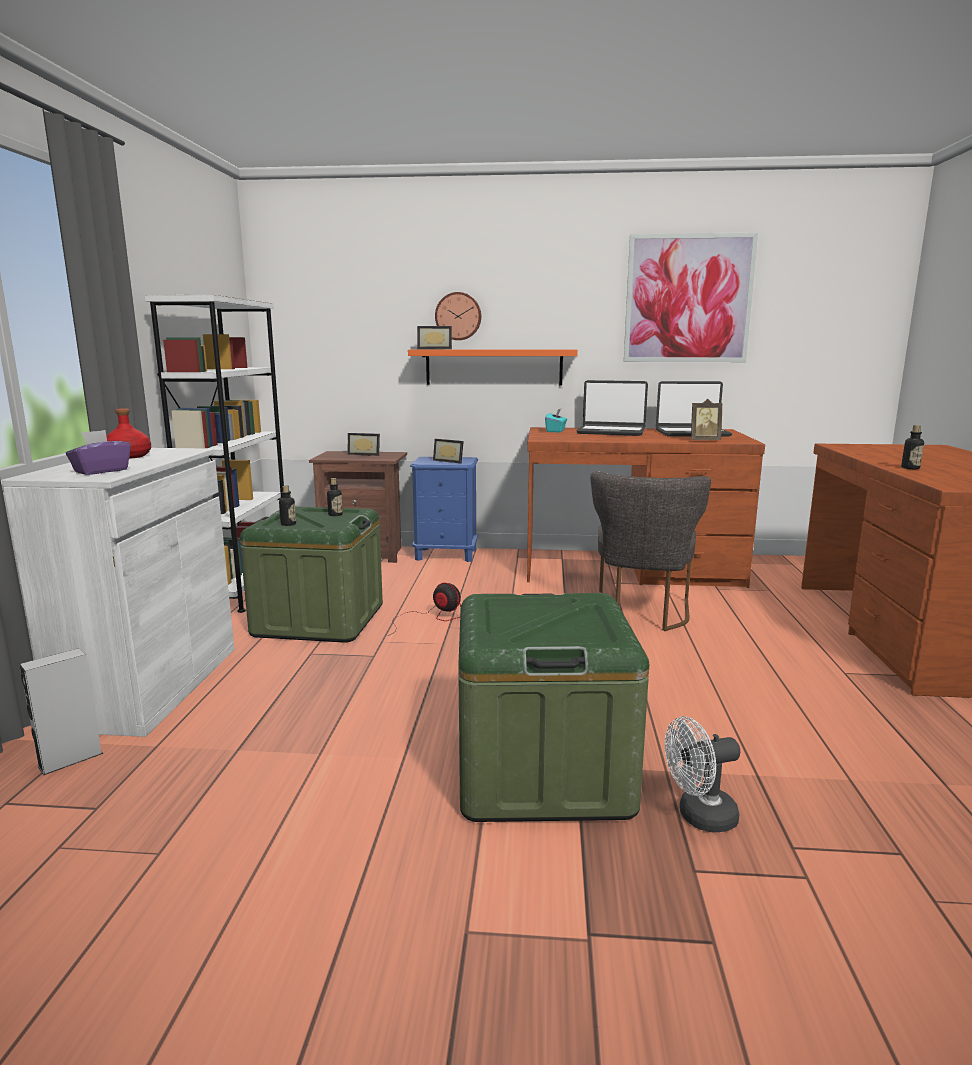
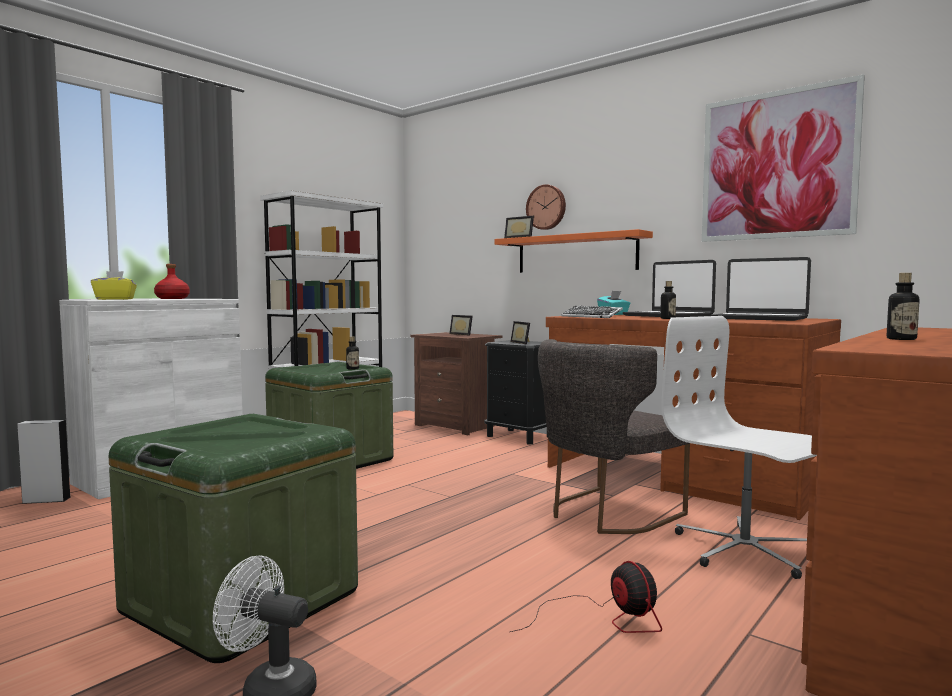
camera: 35 degrees right, 10 degrees down
purple tissue box [66,430,131,475] -> yellow tissue box [91,271,137,300]
bottle [279,486,296,526] -> bottle moved to [660,281,676,319]
fan [388,583,461,636] -> fan moved to [510,561,662,633]
blue nightstand [410,457,478,562] -> black nightstand [484,340,548,444]
picture frame [691,399,723,440] -> none
none -> keyboard [562,306,623,318]
none -> white office chair [661,316,817,579]

